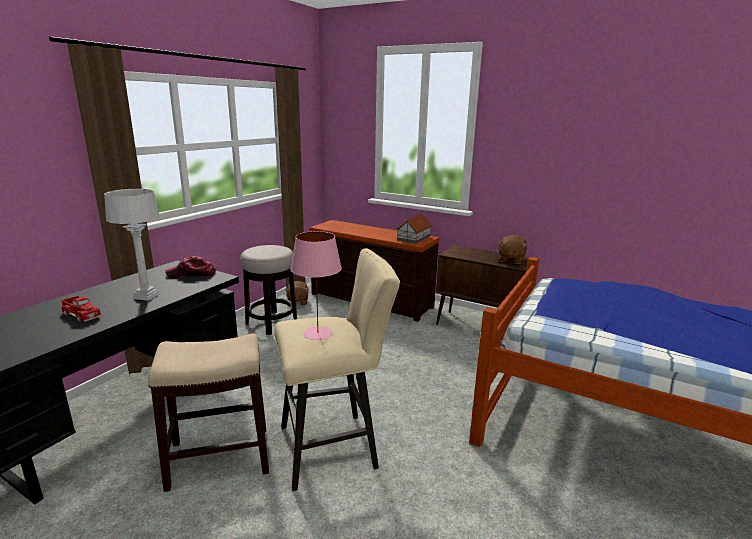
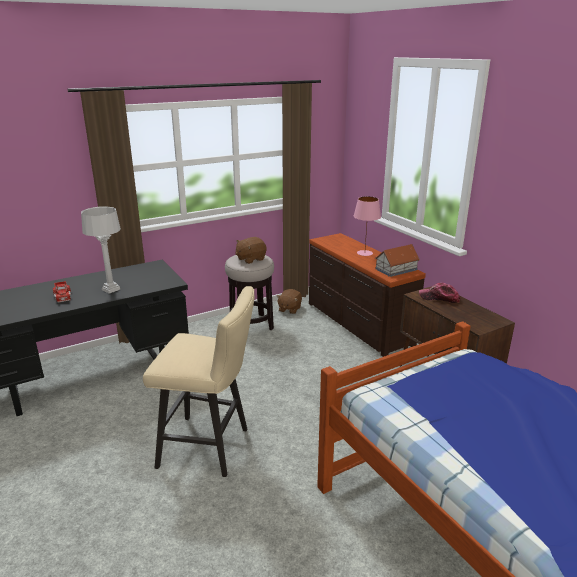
camera: 30 degrees right, 5 degrees up
stool [148,333,269,492] -> none
cap [165,256,216,278] -> cap moved to [419,283,460,303]
pink table lamp [290,231,342,340] -> pink table lamp moved to [354,196,381,256]
brown plush toy [498,235,527,264] -> brown plush toy moved to [236,237,266,264]

